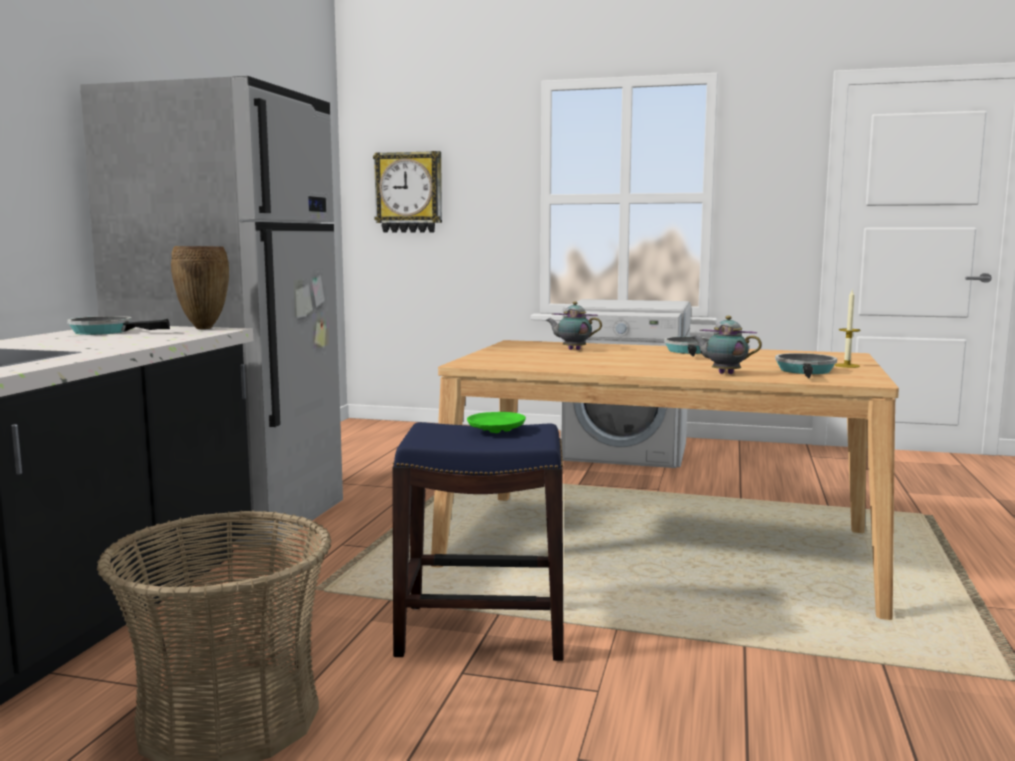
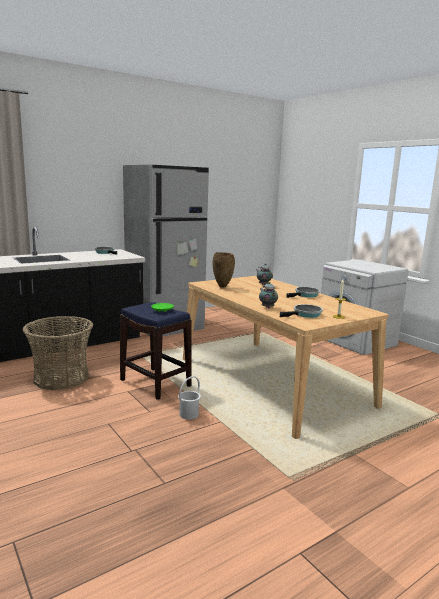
camera: 40 degrees right, 5 degrees up
brown vase [171,246,229,329] -> brown vase moved to [213,252,235,288]
wall clock [373,151,442,233] -> none
none -> white bucket [178,376,201,420]

